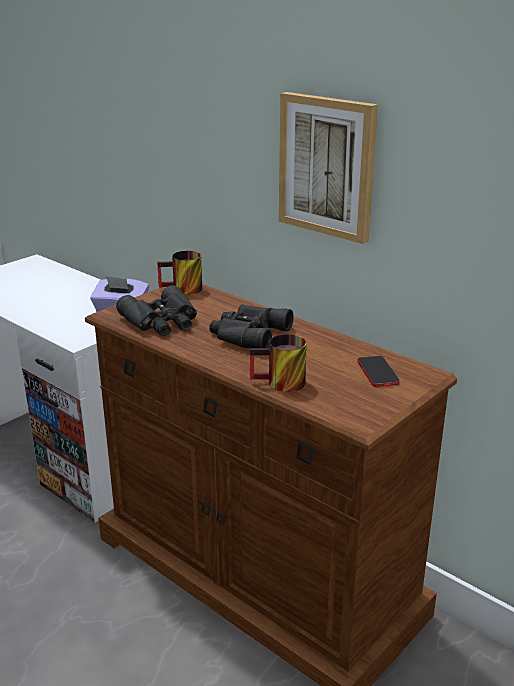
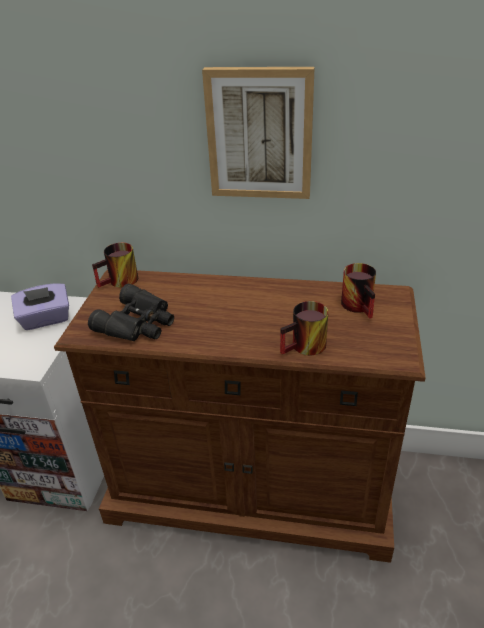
camera: 30 degrees left, 10 degrees up
black binoculars [209,304,293,348] -> none
phone [357,356,400,387] -> mug [341,263,376,319]

